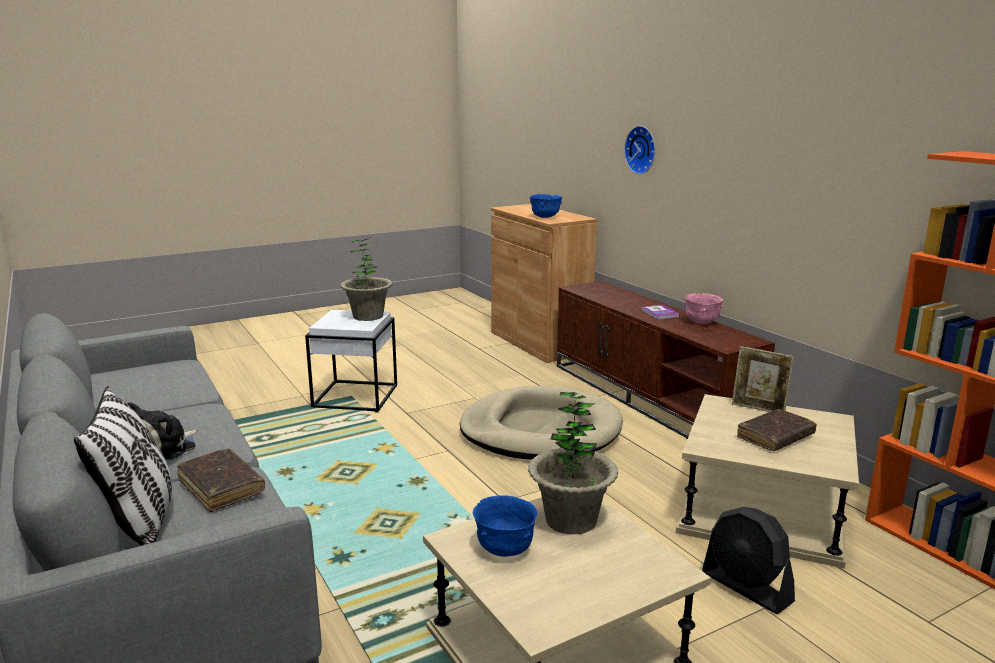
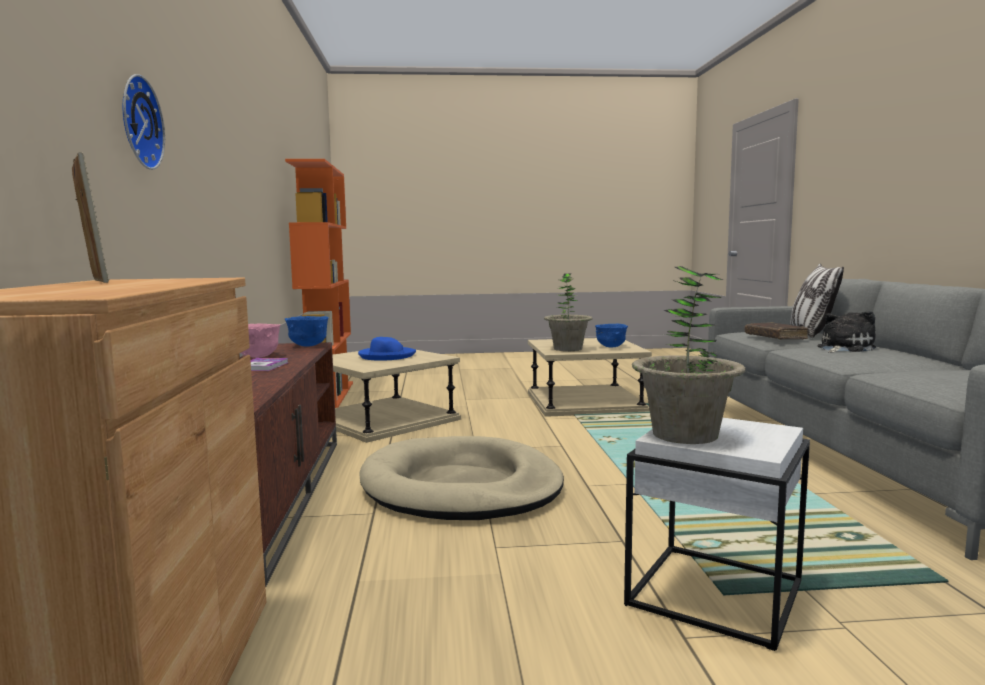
camera: 155 degrees left, 10 degrees down
blue bowl [530,194,562,218] -> blue bowl moved to [285,316,329,347]
black fan [702,507,795,614] -> none
picture frame [732,346,794,412] -> picture frame moved to [72,152,110,283]
brown book [737,409,817,451] -> blue hat [358,337,416,361]

